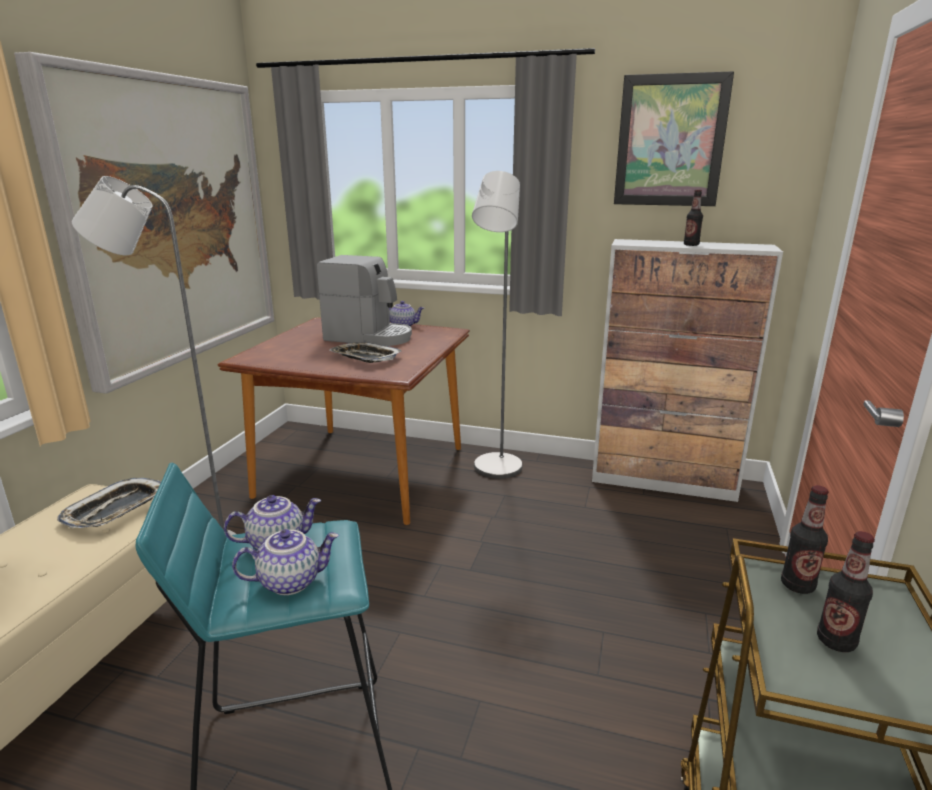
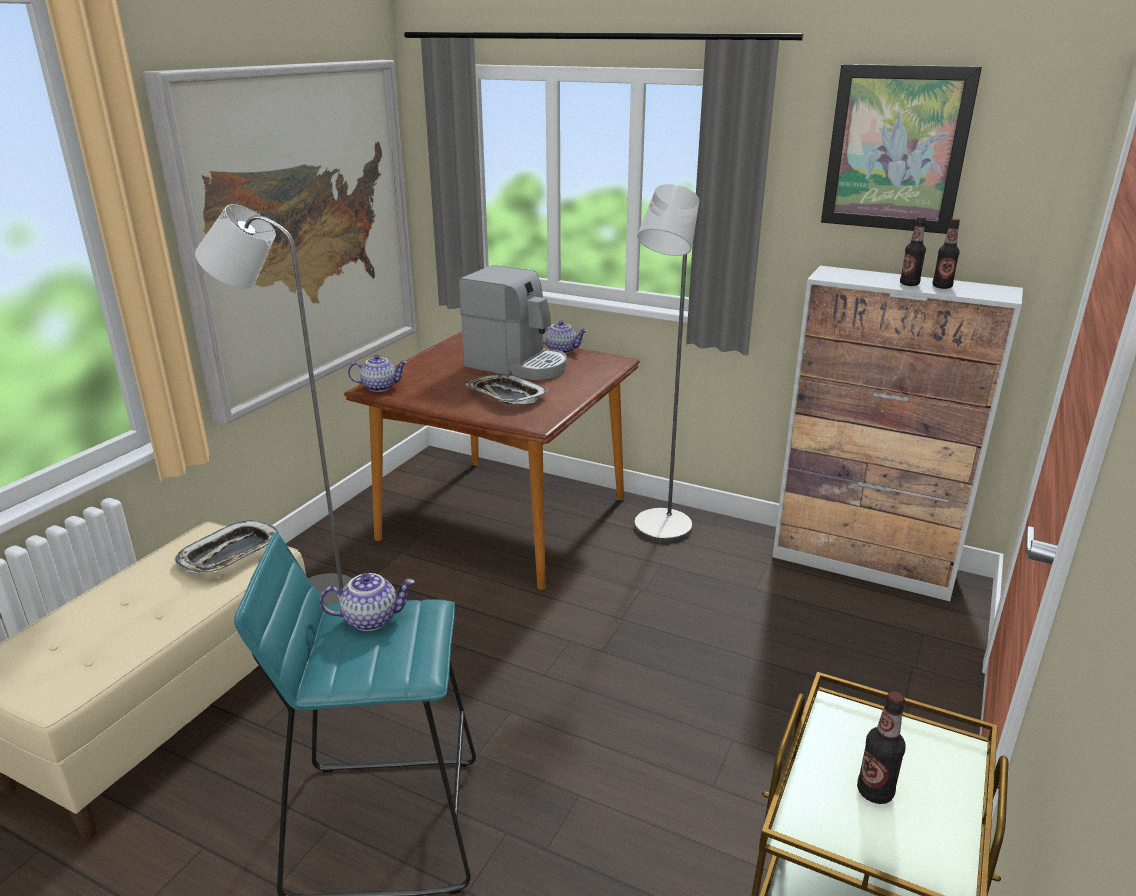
camera: 10 degrees right, 5 degrees up
teapot [232,529,339,595] -> teapot moved to [348,355,407,392]
bottle [781,485,829,594] -> bottle moved to [932,219,960,289]

